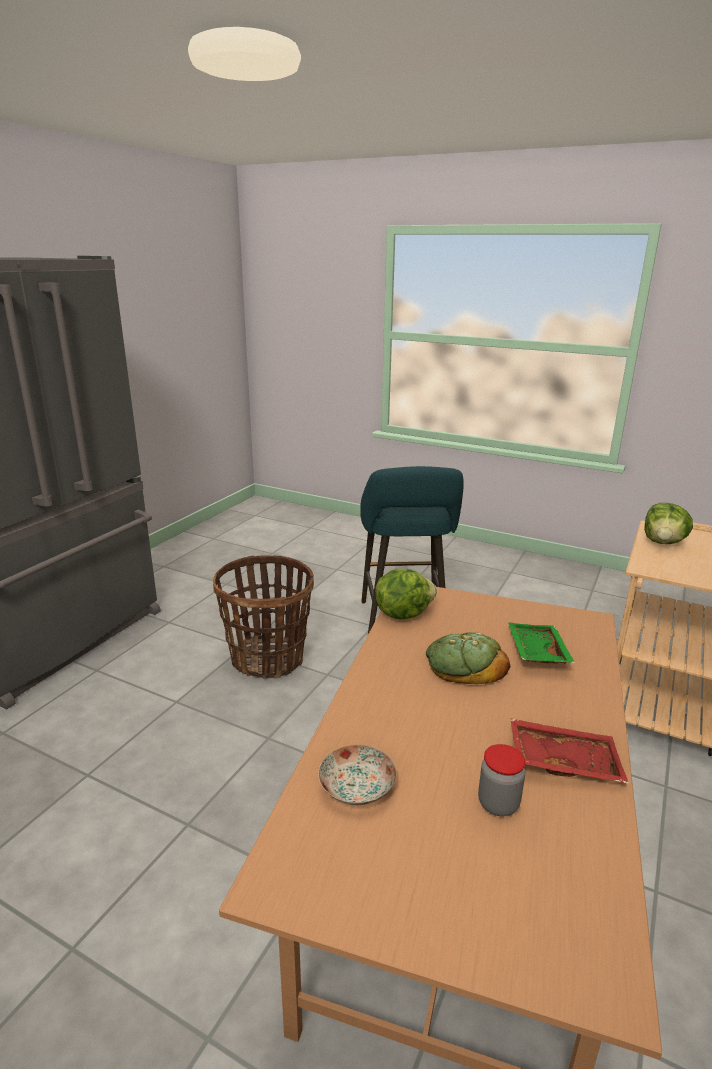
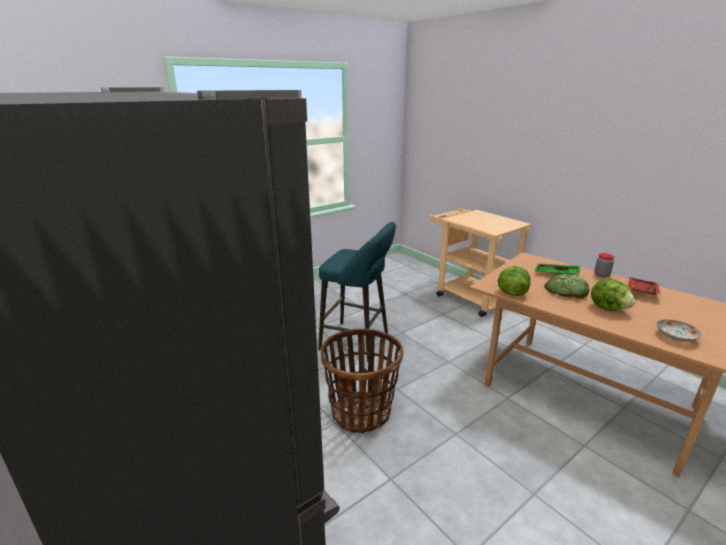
camera: 65 degrees left, 0 degrees up
jar [478,744,525,817] -> jar moved to [594,253,614,278]
lettuce [644,503,693,544] -> lettuce moved to [591,279,636,311]

